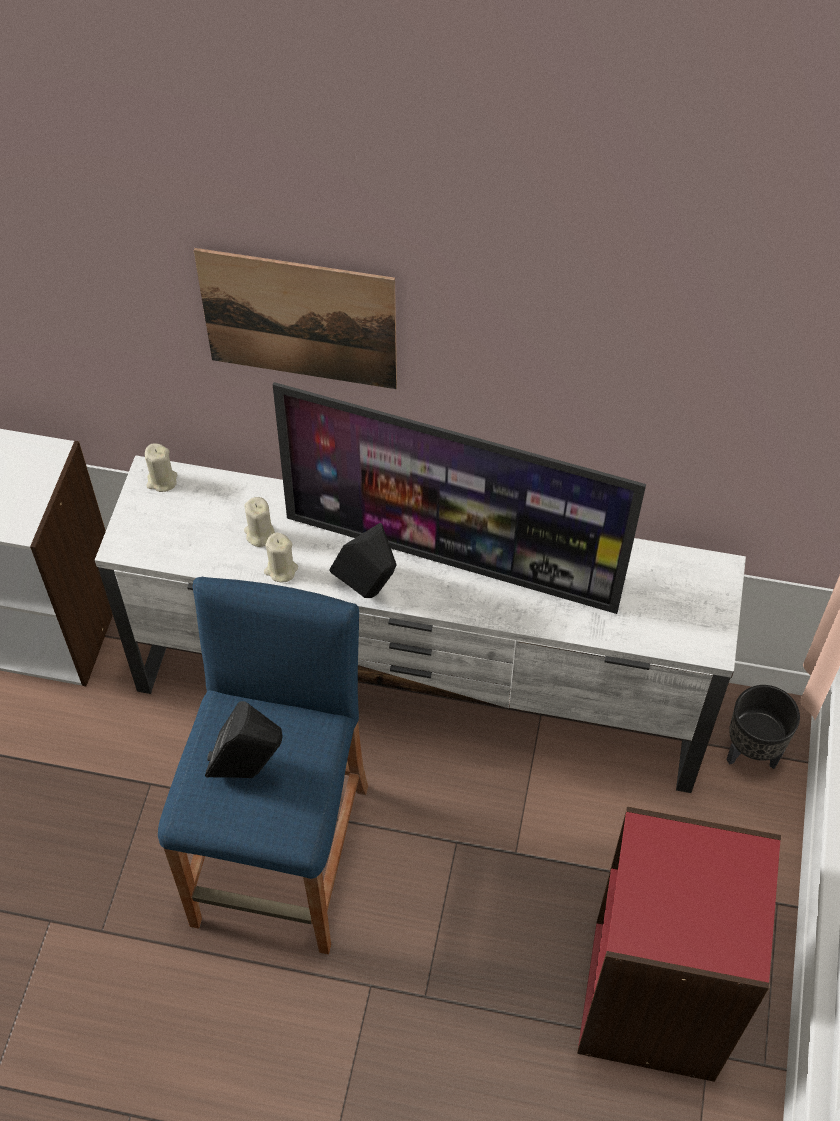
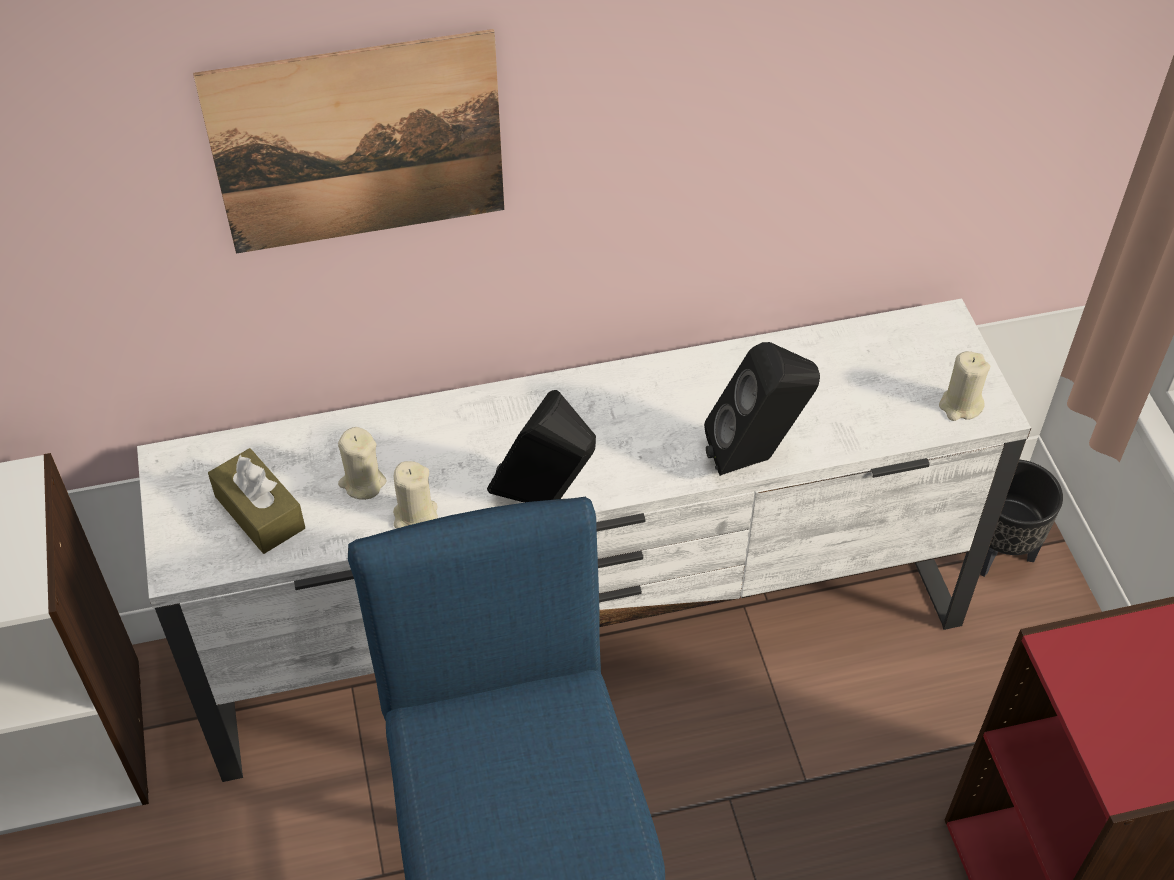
camera: 25 degrees left, 5 degrees down
beige candle [145,443,177,492] -> beige candle moved to [939,351,990,421]
black speaker [205,701,283,778] -> black speaker moved to [704,342,820,476]
television [273,382,646,614] -> none
none -> brown tissue box [208,448,305,554]

